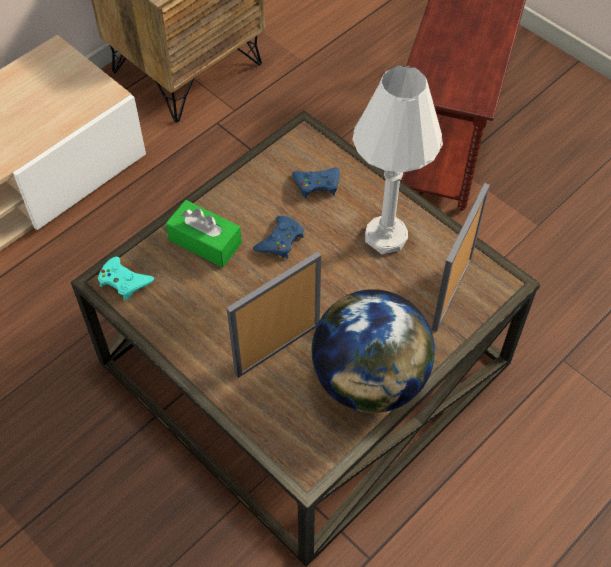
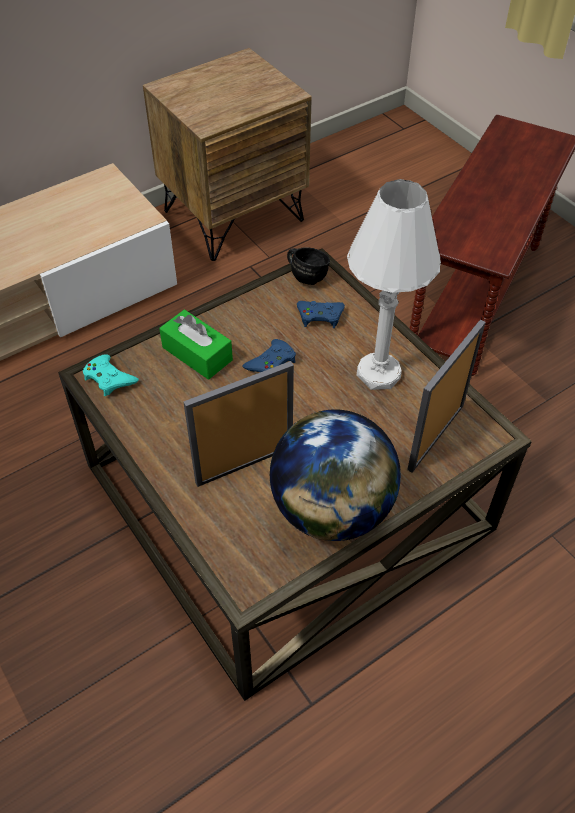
camera: 10 degrees right, 5 degrees down
none -> black mug [287,247,330,285]

